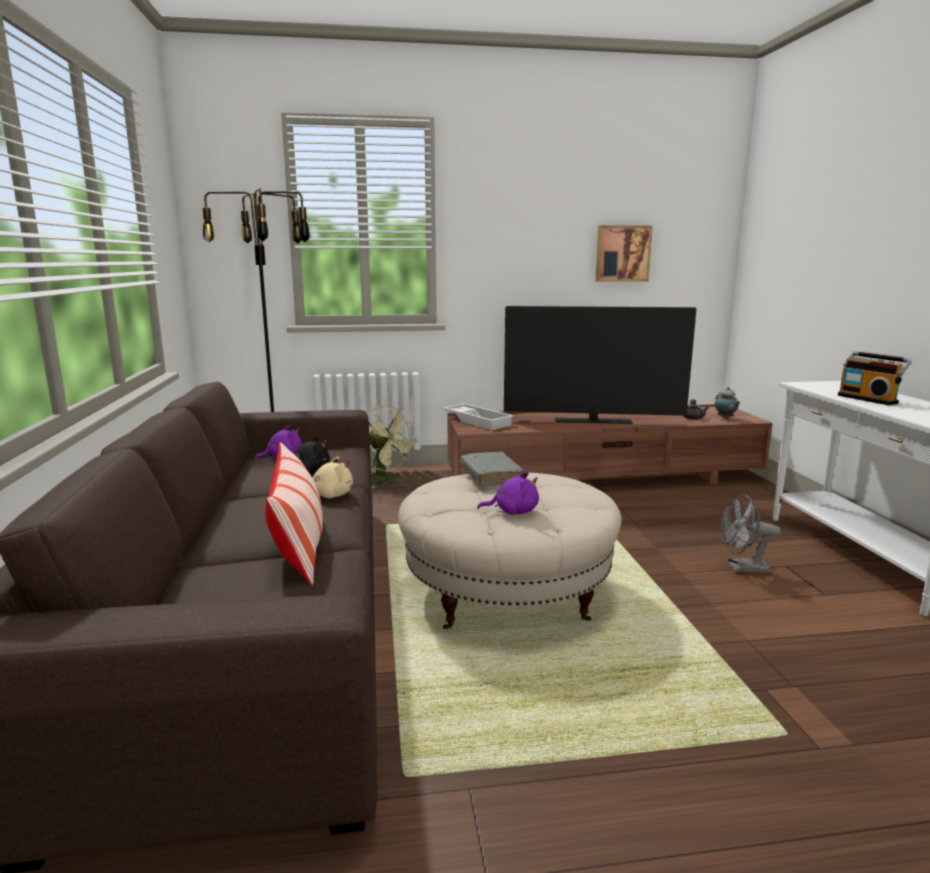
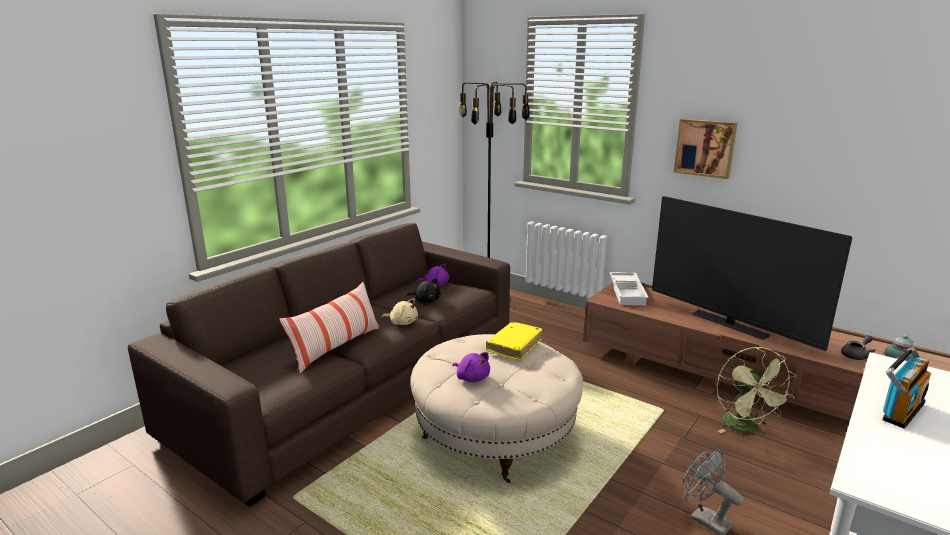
camera: 45 degrees right, 5 degrees up
green fan [368,405,417,489] -> green fan moved to [717,347,797,433]
grey book [460,451,524,486] -> yellow book [486,322,543,360]
picture [596,225,653,282] -> picture moved to [674,119,737,179]
radio [838,351,912,405] -> radio turned 150 degrees counterclockwise [882,347,931,429]

